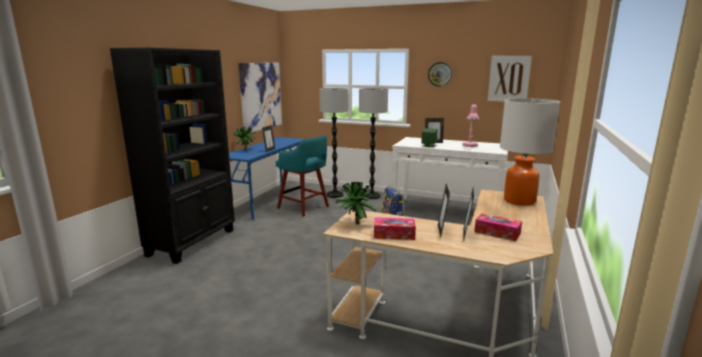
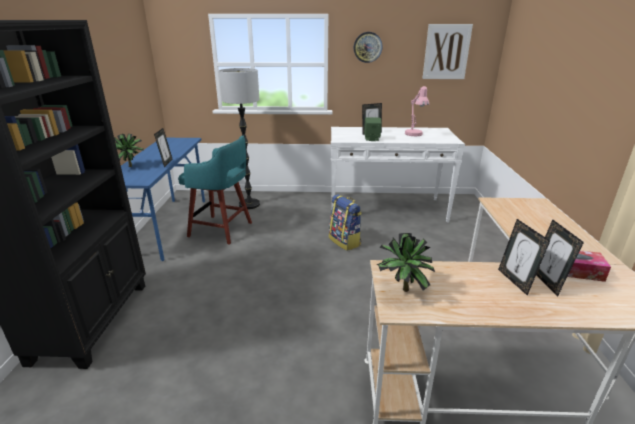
camera: 20 degrees left, 10 degrees up
picture [238,63,282,132] -> none
floor lamp [359,88,388,199] -> none
tissue box [374,217,416,240] -> none
table lamp [500,98,560,206] -> none

